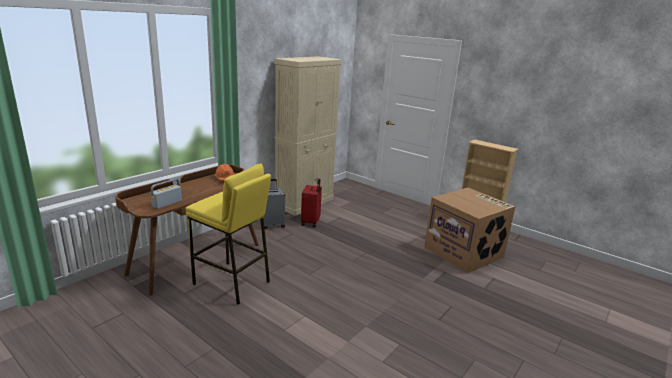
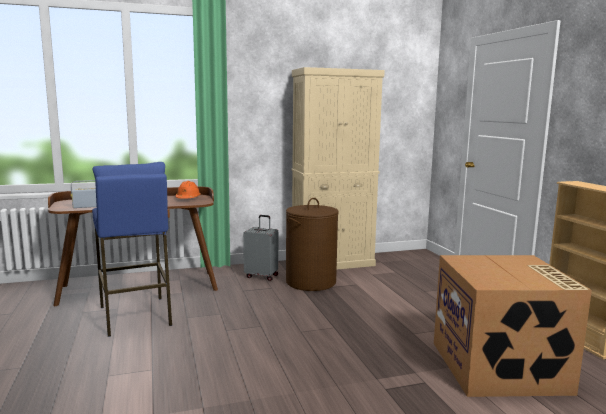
camera: 35 degrees right, 10 degrees down
yellow stool [185,164,271,305] -> blue stool [92,162,172,337]
red suitcase [301,179,322,227] -> brown laundry basket [286,198,339,291]

